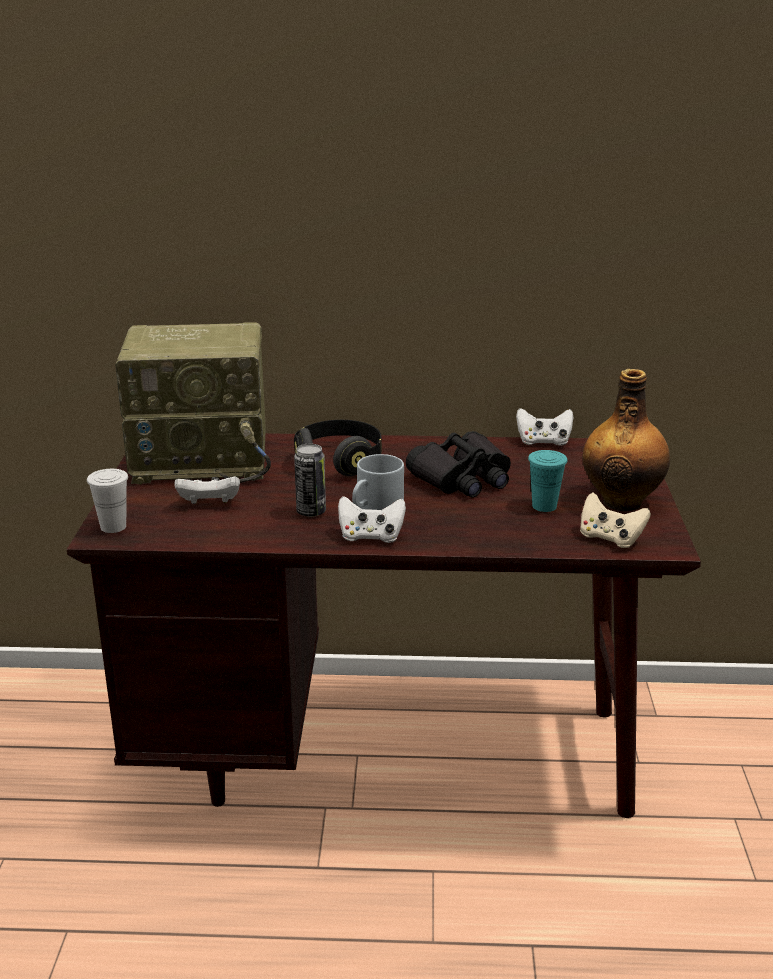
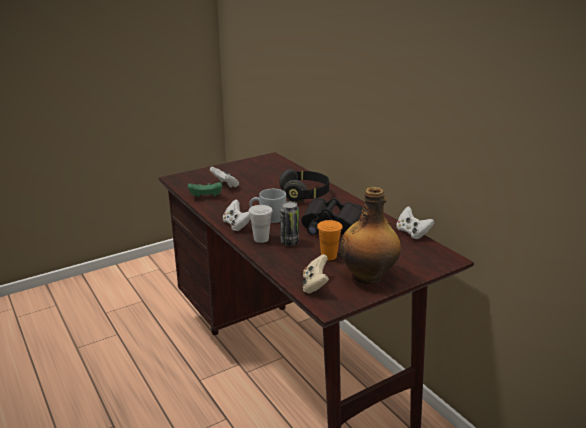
camera: 55 degrees right, 0 degrees up
white cup [87,469,128,533] -> white cup moved to [249,205,273,243]
radio [115,322,271,485] -> none
can [294,444,326,517] -> can moved to [280,201,299,246]
turquoise cup [528,450,568,512] -> orange cup [317,220,343,260]
none -> green game controller [188,182,222,198]

